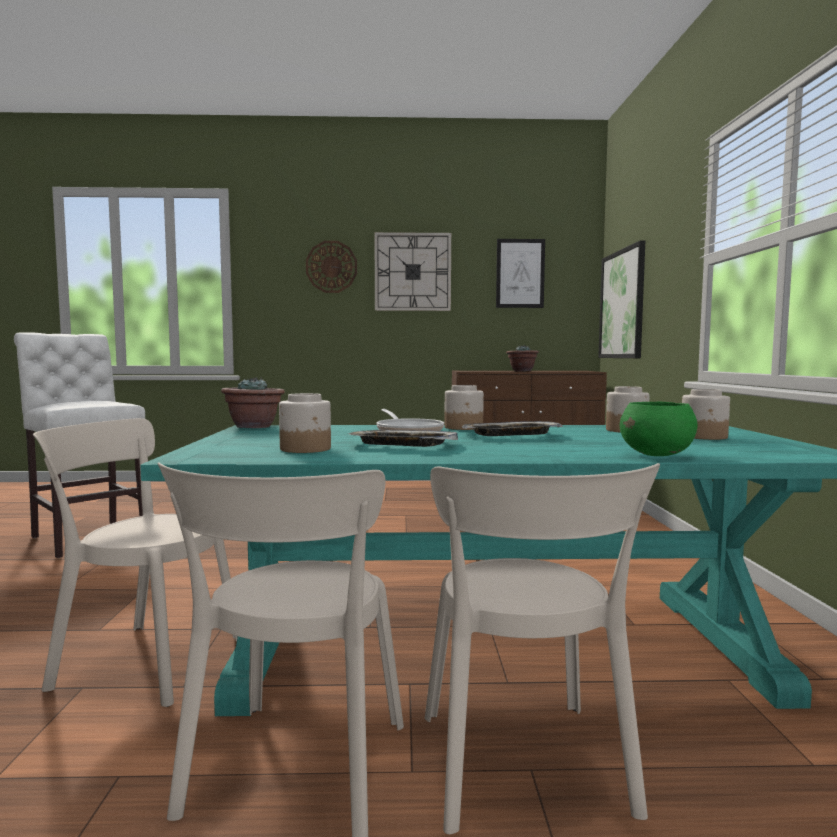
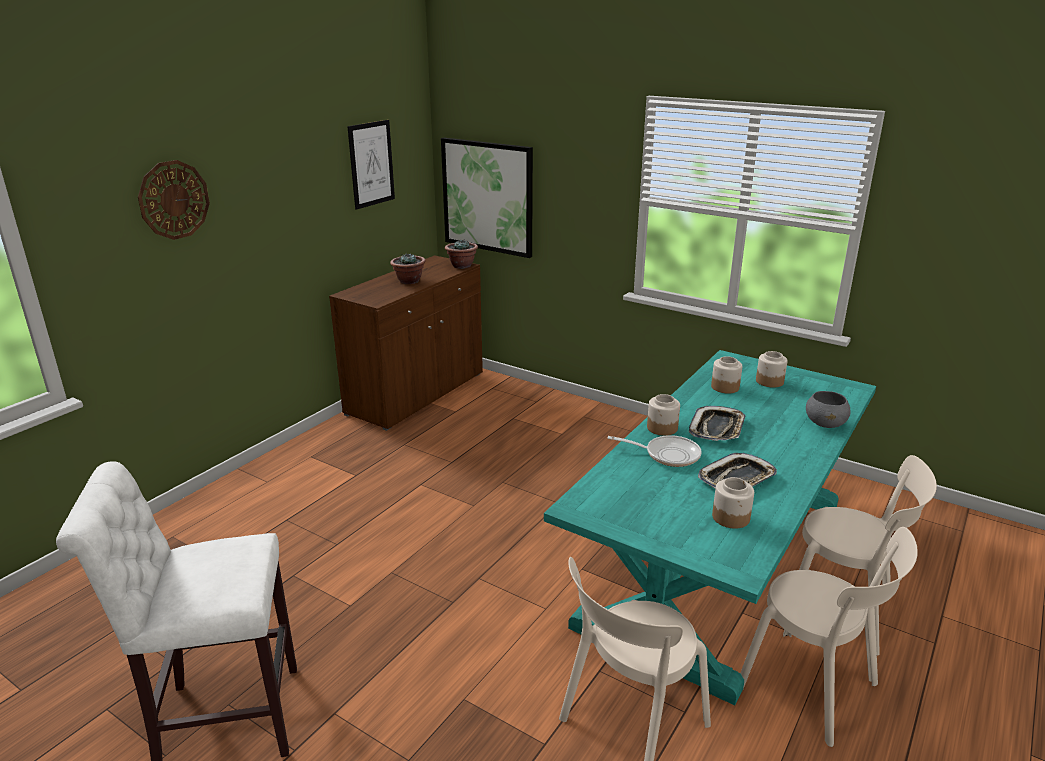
camera: 55 degrees left, 20 degrees up
potted plant [221,377,285,428] -> potted plant moved to [445,239,478,269]
wall clock [374,232,451,311] -> none
green bowl [620,401,698,456] -> grey bowl [806,391,850,428]

